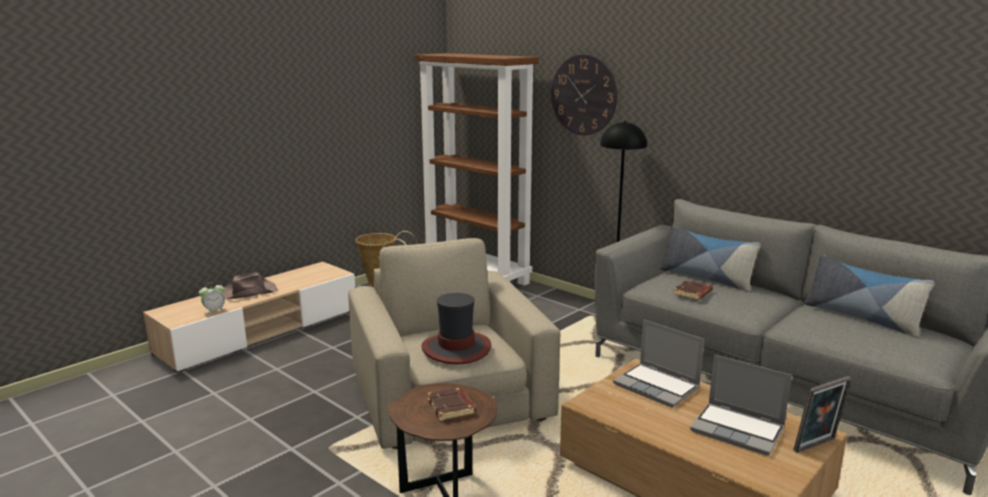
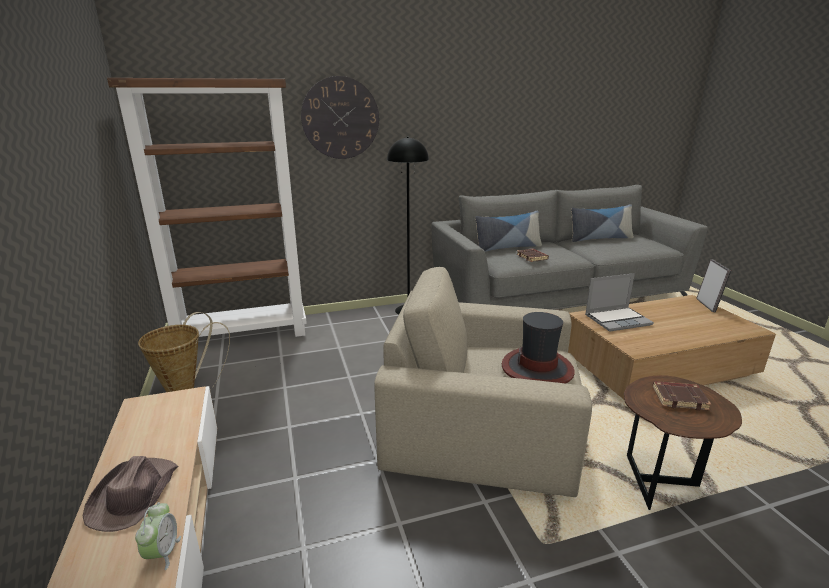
camera: 60 degrees left, 5 degrees up
laptop [690,355,792,456] -> none

